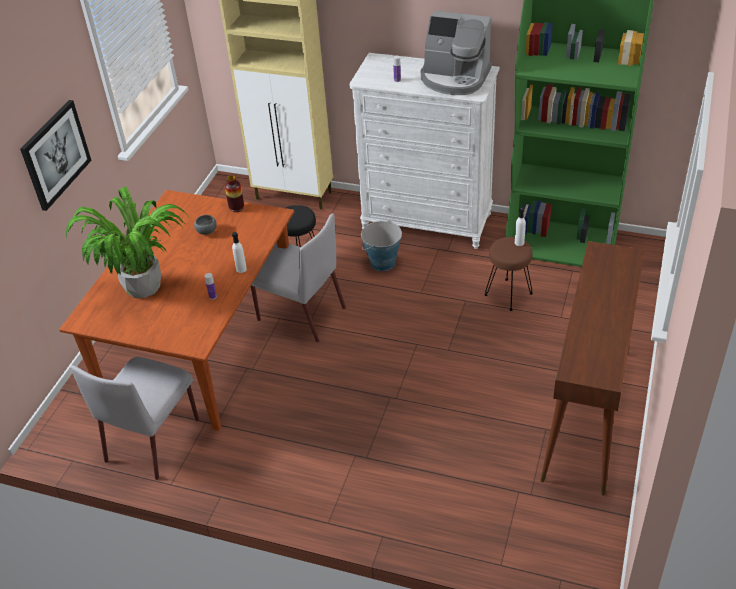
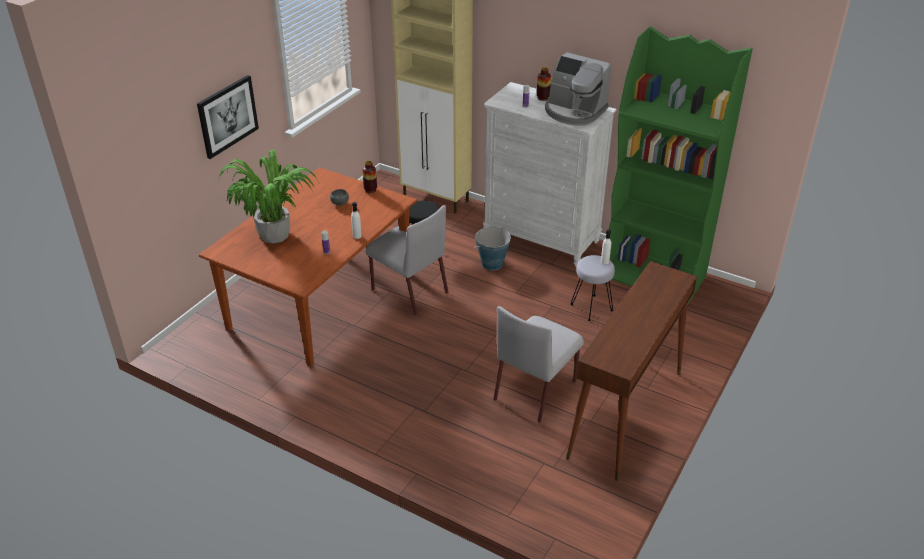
camera: 10 degrees right, 5 degrees down
grey chair [70,357,199,480] -> grey chair moved to [494,306,584,423]
brown stool [484,237,533,311] -> grey stool [570,255,615,321]
none -> vase [537,67,551,101]

